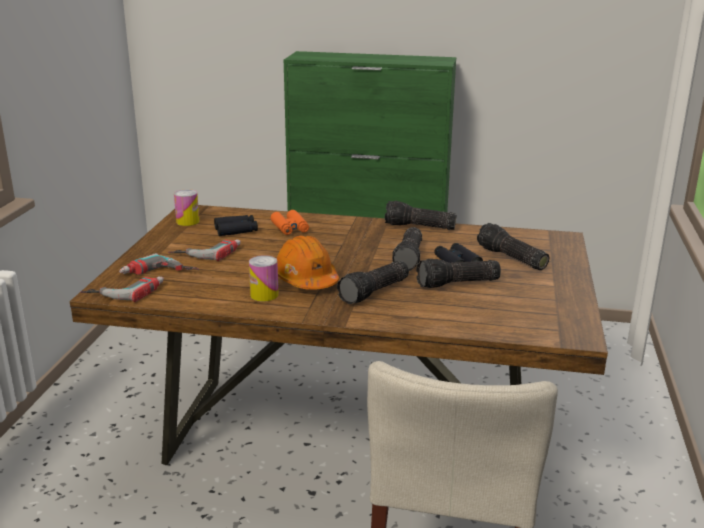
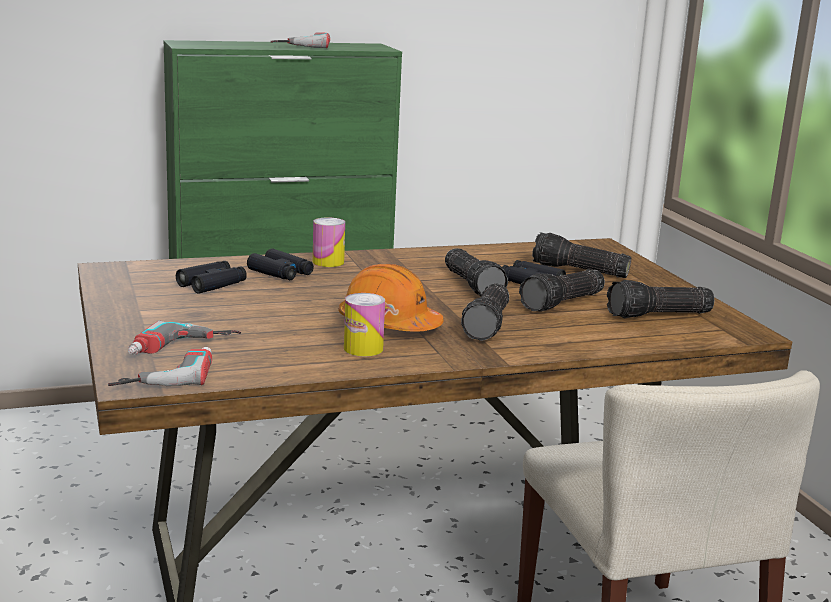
camera: 30 degrees left, 5 degrees down
power drill [168,239,241,261] -> power drill moved to [270,32,330,48]
can [174,189,199,226] -> can moved to [313,217,345,267]
orange binoculars [271,210,309,235] -> black binoculars [247,249,314,280]
flashlight [385,201,457,230] -> flashlight moved to [607,280,714,318]

